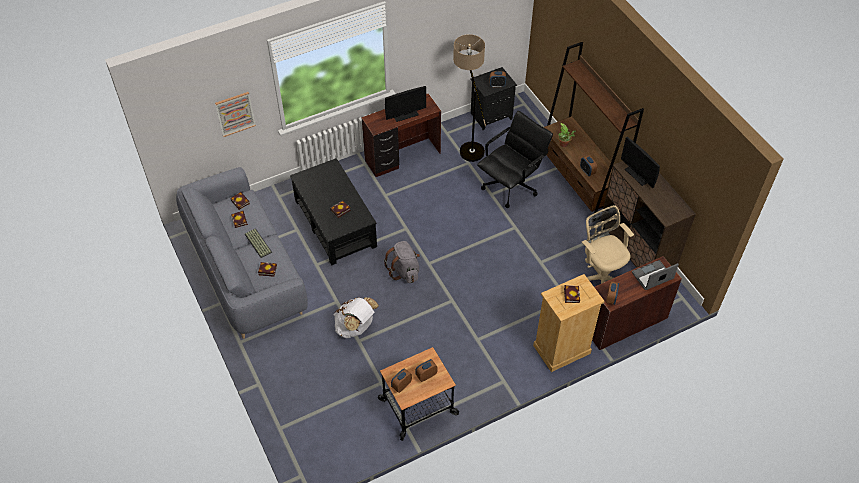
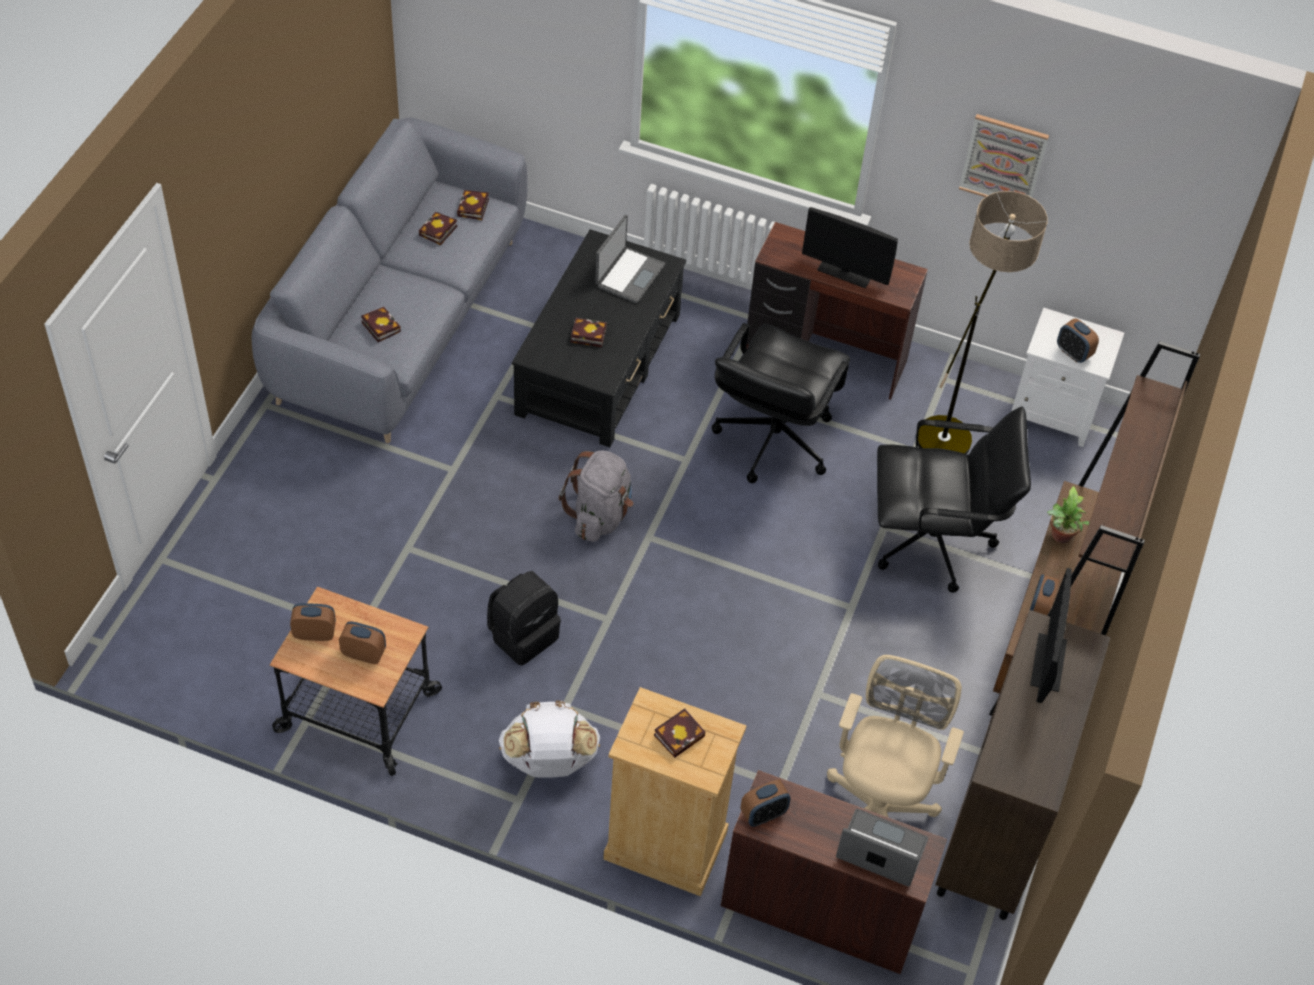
camera: 45 degrees right, 0 degrees up
picture [215,92,256,137] -> picture moved to [959,114,1049,197]
keyboard [245,228,272,258] -> none
white backpack [334,297,379,338] -> white backpack moved to [499,700,600,778]
black nightstand [470,67,517,130] -> white nightstand [1012,308,1124,447]
none -> black backpack [487,571,561,665]
none -> laptop [595,215,665,304]
none -> black office chair [712,323,850,483]

